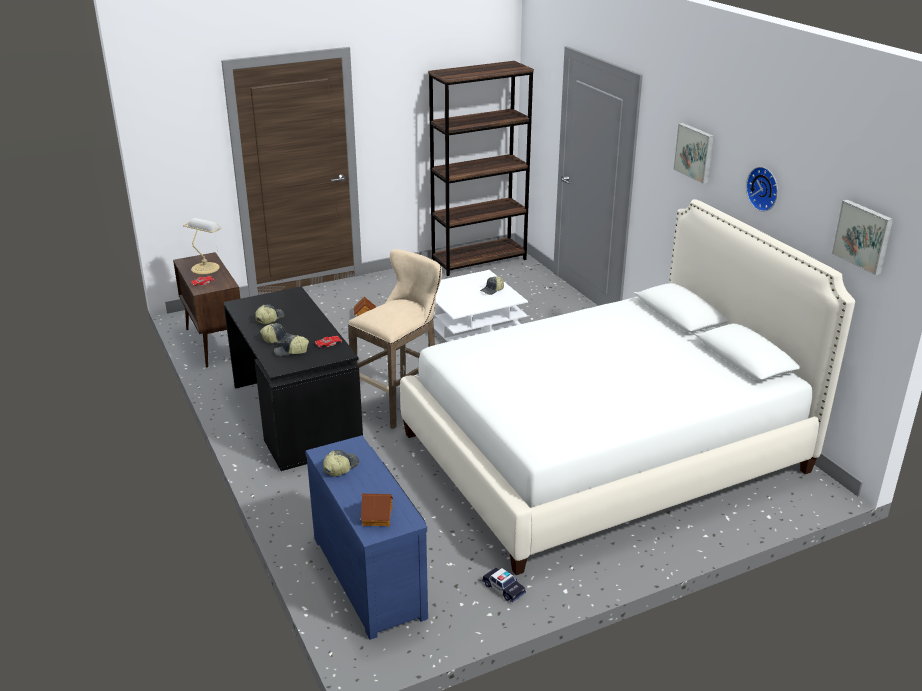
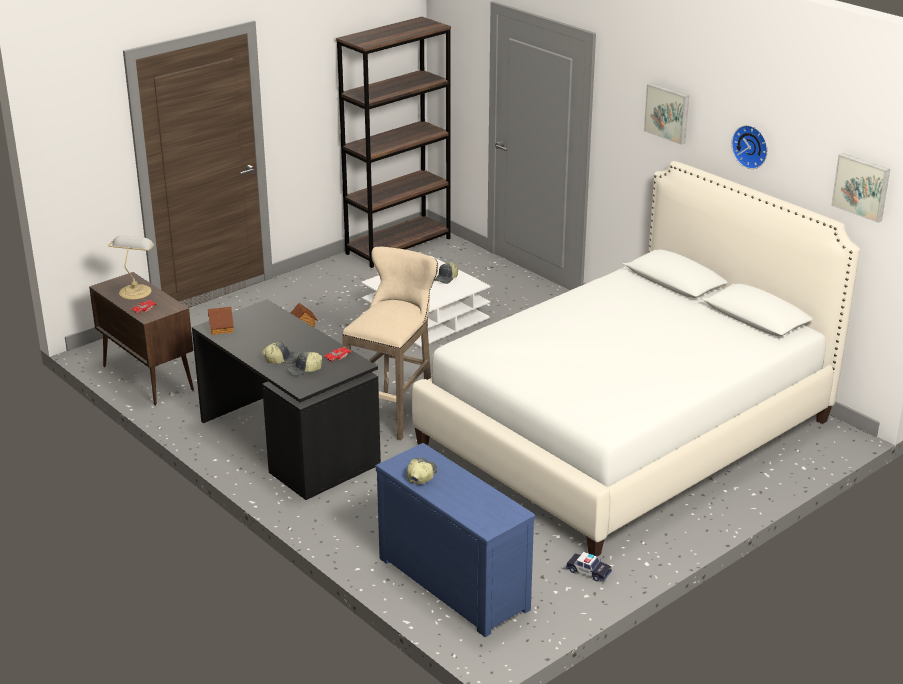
camera: 15 degrees left, 0 degrees up
cap [255,304,285,324] -> none
toy house [361,494,393,526] -> toy house moved to [208,307,234,335]

